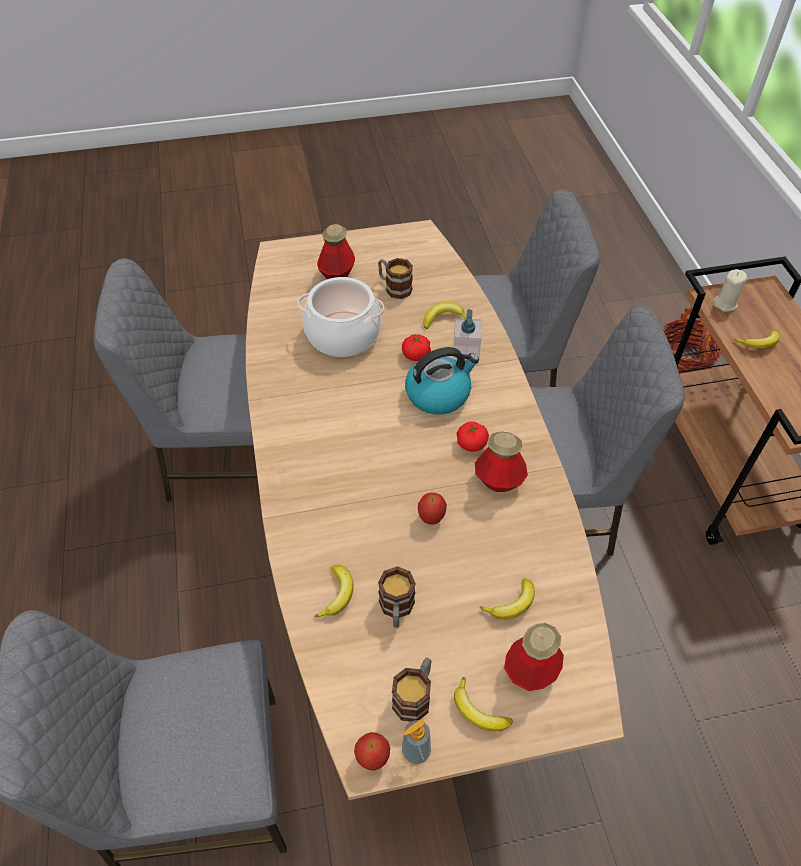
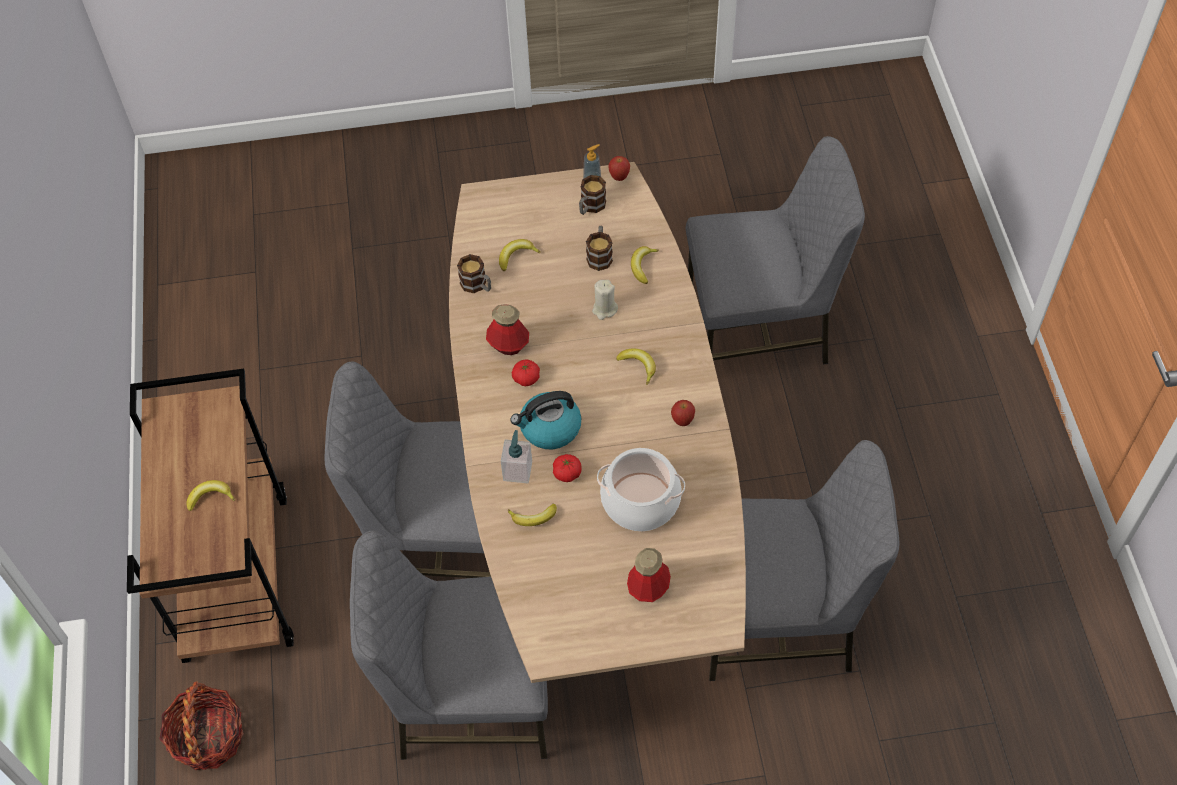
camera: 175 degrees left, 5 degrees up
mug [378,258,413,299] -> mug moved to [457,254,491,293]
apple [418,493,447,525] -> apple moved to [671,400,695,426]
banana [454,677,513,732] -> banana moved to [616,348,656,385]
bottle [504,623,564,691] -> none
beige candle [713,269,747,312] -> beige candle moved to [592,280,618,320]

